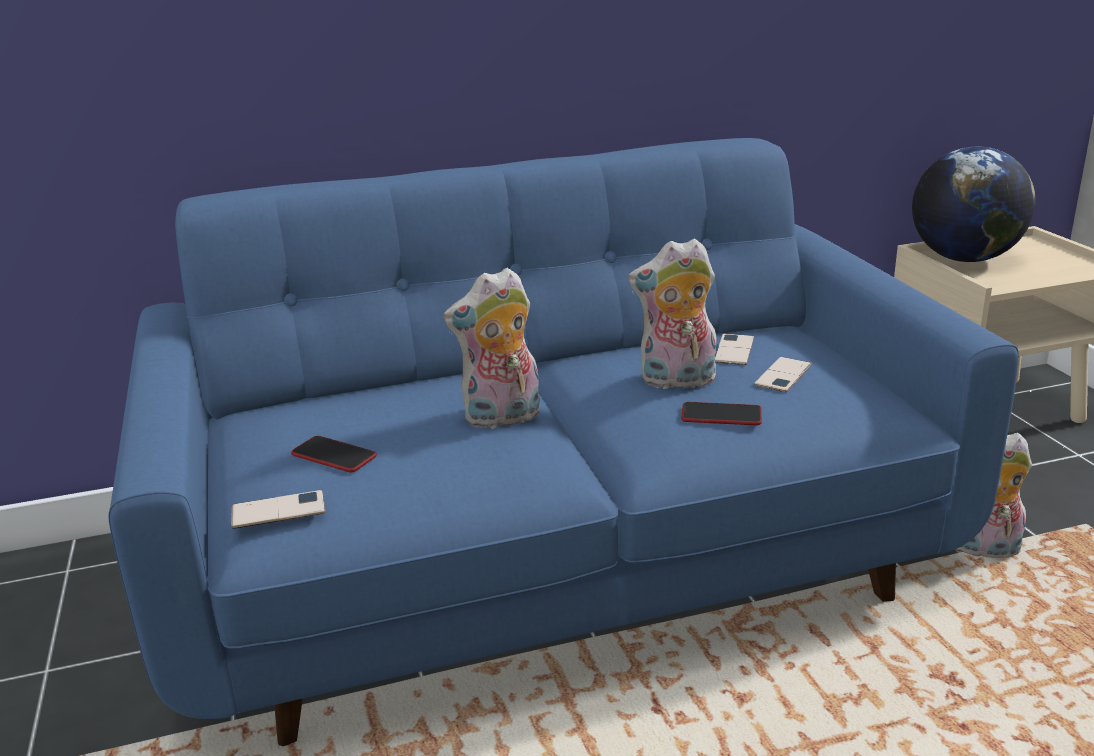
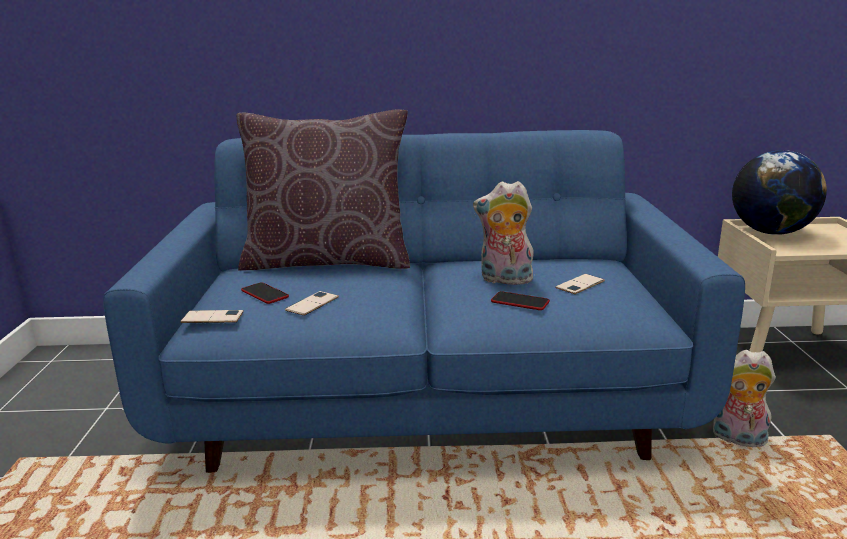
camera: 15 degrees right, 5 degrees down
plush toy [443,268,540,430] -> none
phone [715,334,754,365] -> phone moved to [285,291,339,316]
none -> brown pillow [237,109,410,271]

